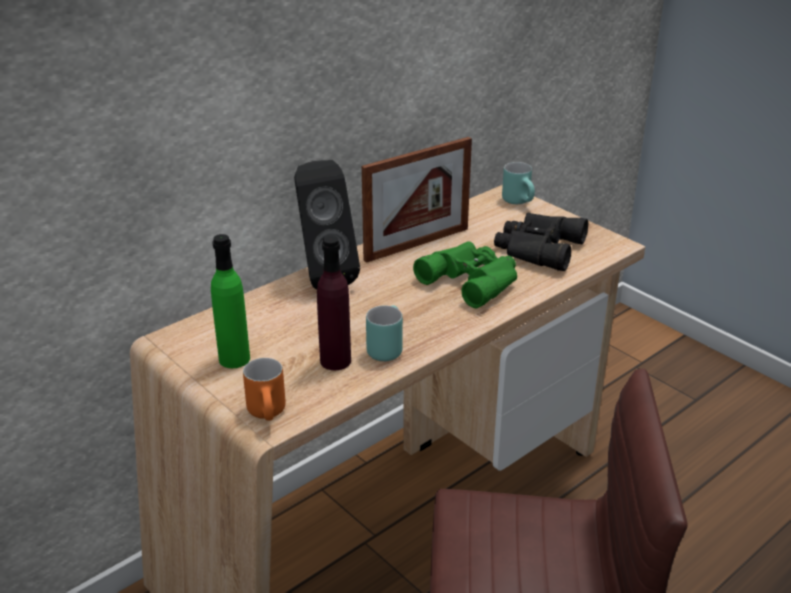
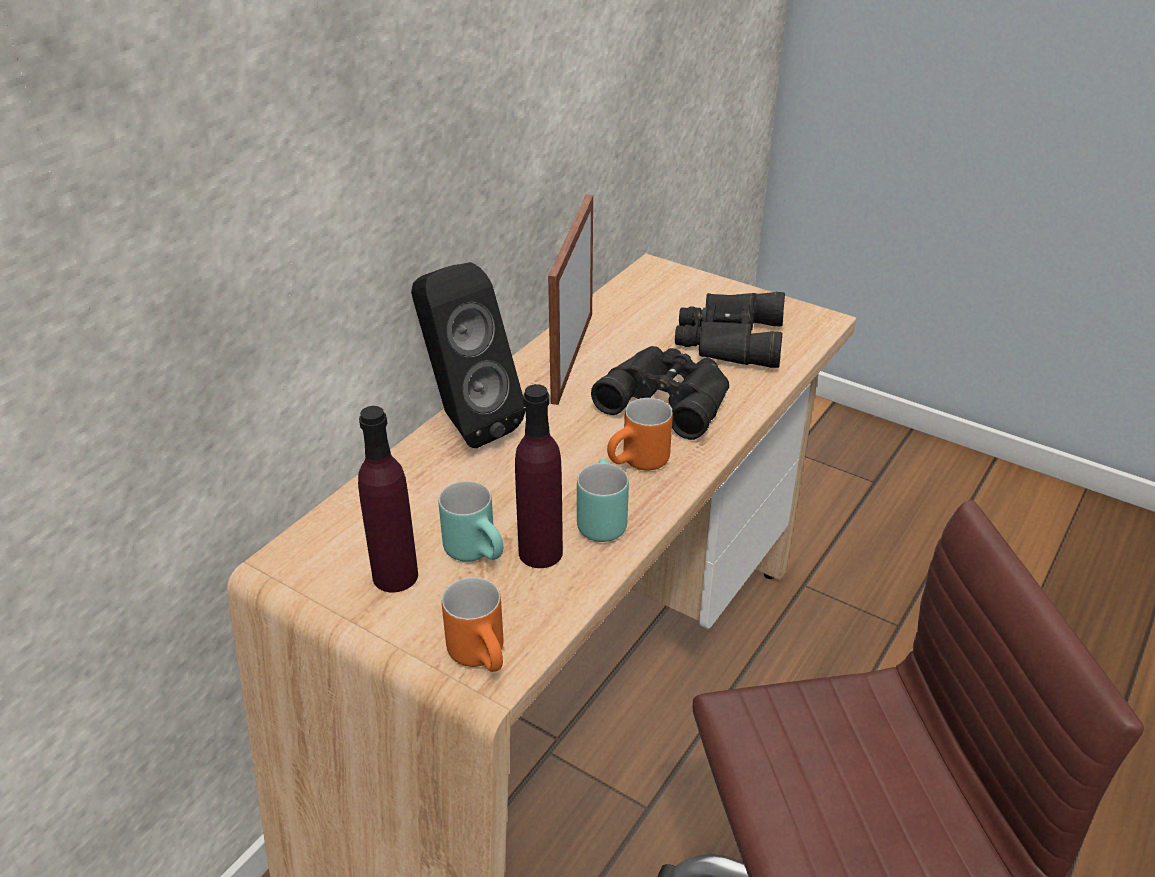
camera: 15 degrees left, 5 degrees up
green bottle [211,234,250,368] -> purple bottle [358,406,418,592]
picture frame [362,137,472,263] -> picture frame turned 150 degrees clockwise [548,195,593,405]
green binoculars [413,241,517,308] -> black binoculars [591,346,729,440]
turquoise mug [502,162,535,204] -> turquoise mug moved to [439,481,503,562]
none -> orange mug [607,398,673,471]

